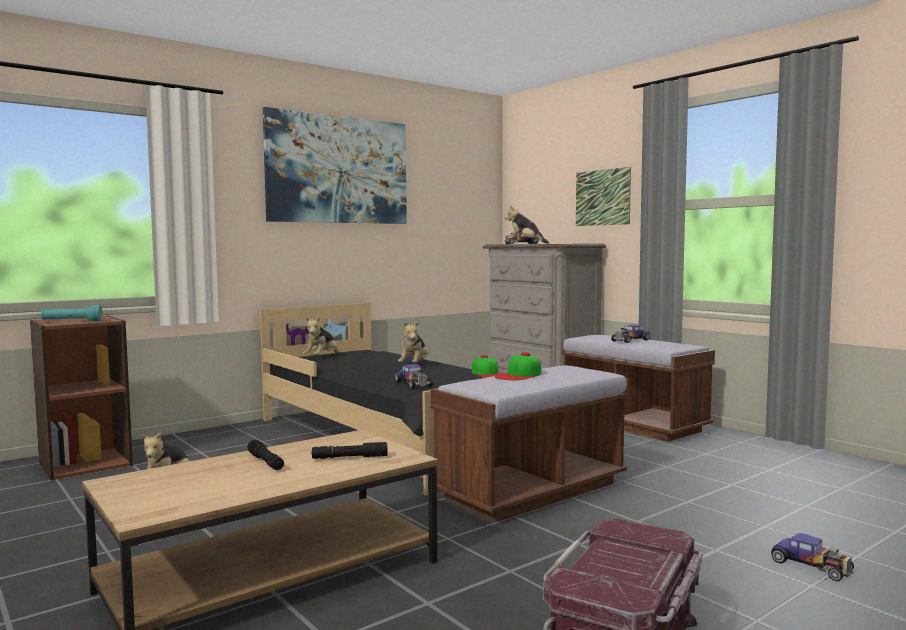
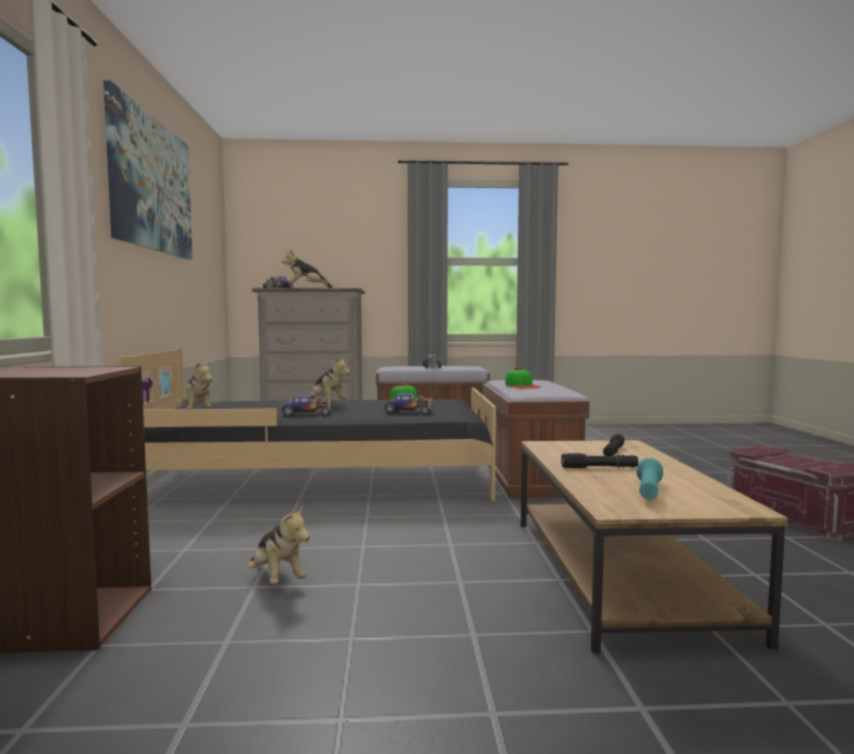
camera: 55 degrees left, 0 degrees up
turquoise flashlight [41,305,102,321] -> turquoise flashlight moved to [637,458,663,500]
picture [576,167,631,226] -> none
toy car [771,533,854,581] -> toy car moved to [282,395,332,416]

